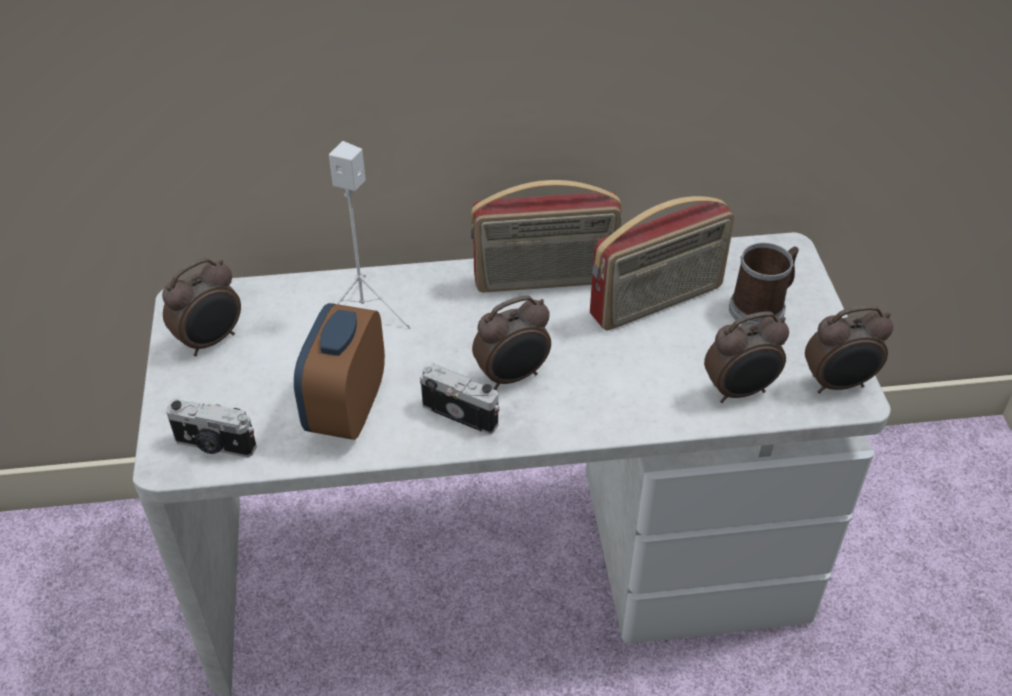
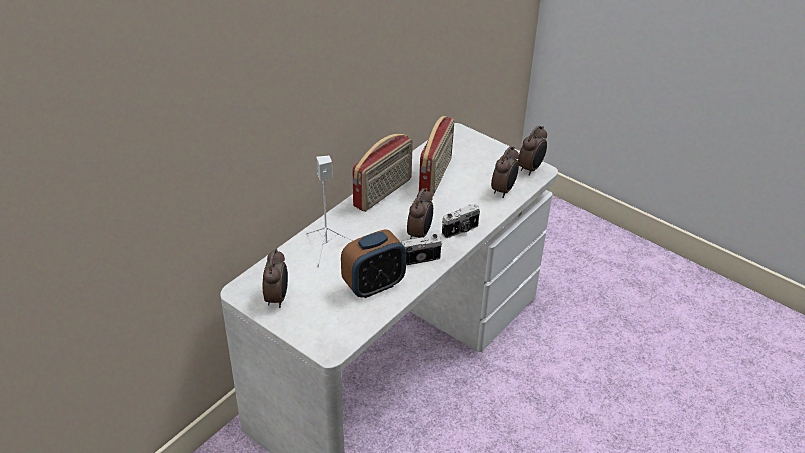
camera: 45 degrees left, 5 degrees down
camera [166,399,257,458] -> camera moved to [442,204,480,238]
alarm clock [294,303,385,440] -> alarm clock turned 90 degrees counterclockwise [341,229,406,298]
mug [729,243,799,325] -> none

